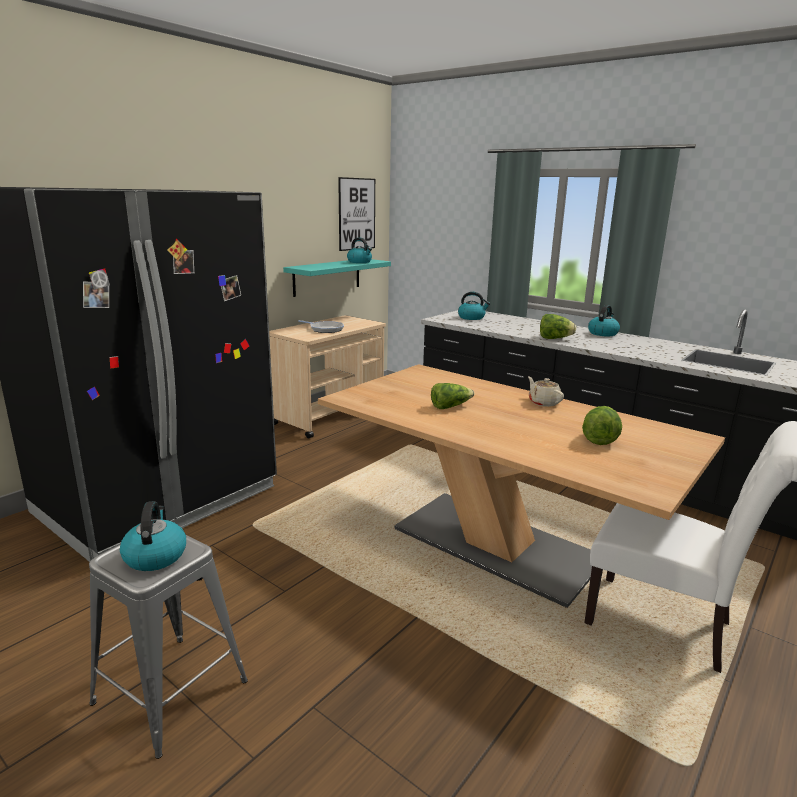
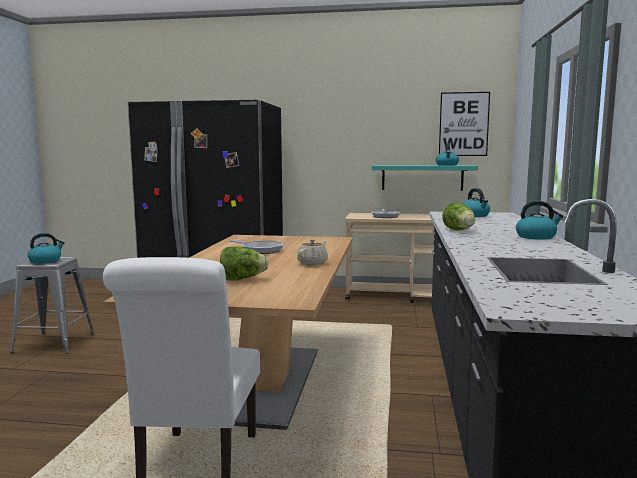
camera: 60 degrees right, 10 degrees down
lettuce [431,383,474,409] -> frying pan [230,240,283,254]

